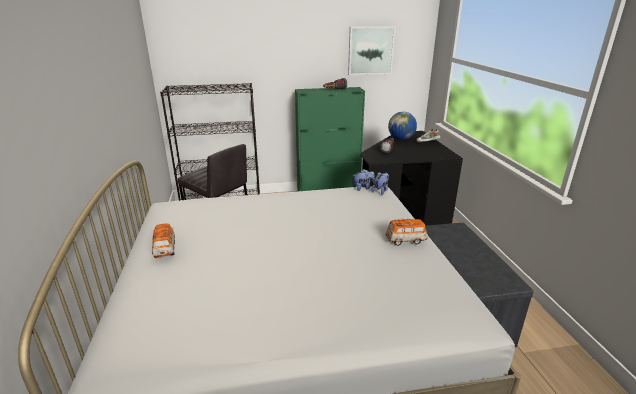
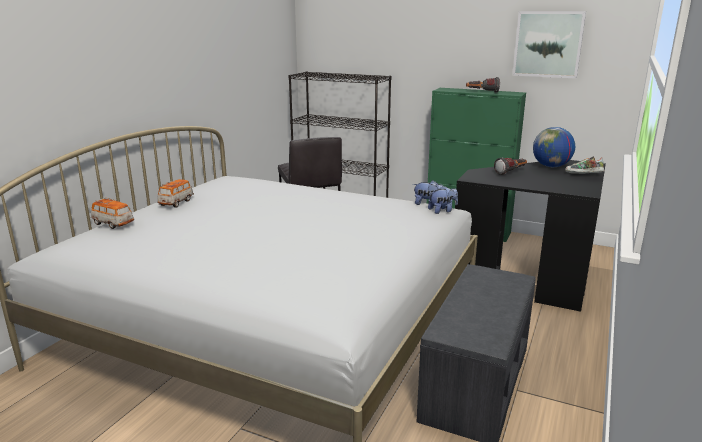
camera: 35 degrees right, 5 degrees down
toy car [386,219,428,246] -> toy car moved to [91,197,134,229]

